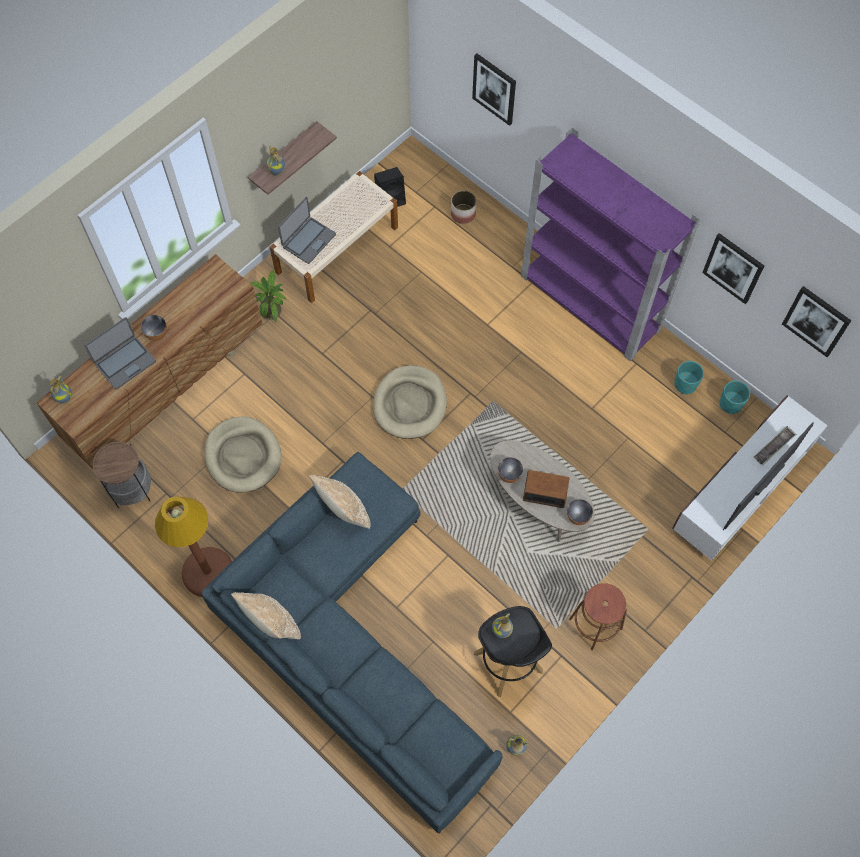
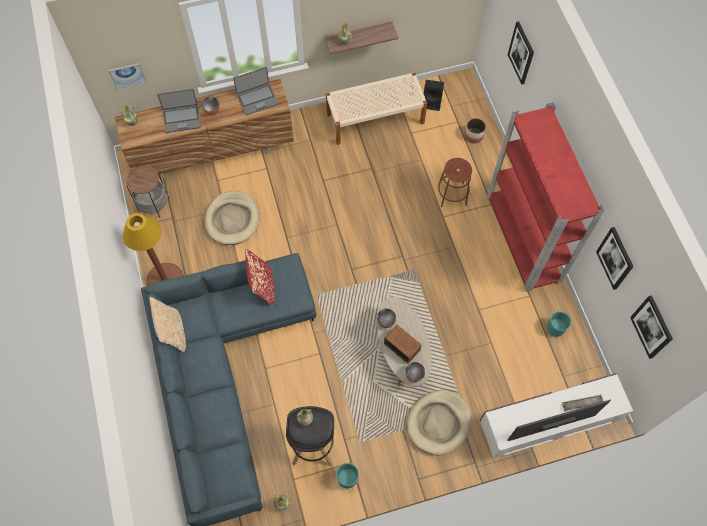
camera: 30 degrees right, 0 degrees up
potted plant [250,270,286,323] -> none
laptop [278,197,336,264] -> laptop moved to [233,67,278,115]
beige pillow [309,475,371,529] -> red pillow [245,249,275,306]
beige dog bed [373,365,447,439] -> beige dog bed moved to [406,390,471,455]
purple bookcase [521,127,700,361] -> red bookcase [487,102,605,292]
brown stool [569,583,627,650] -> brown stool moved to [438,158,472,207]
turquoise planter [720,380,750,414] -> turquoise planter moved to [336,463,359,488]
none -> picture [109,63,147,91]

